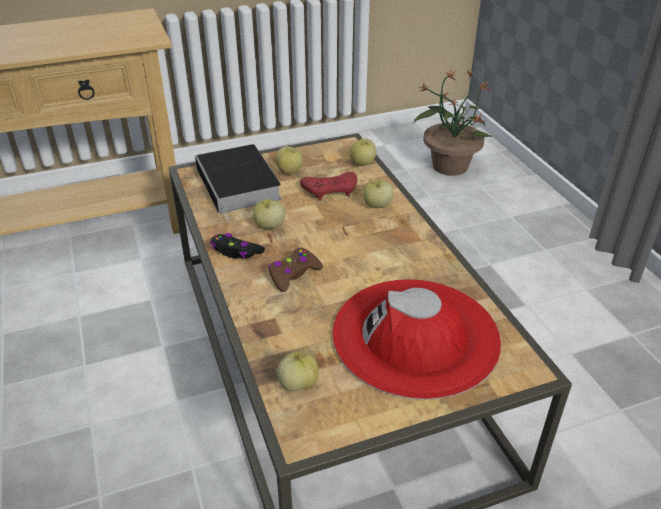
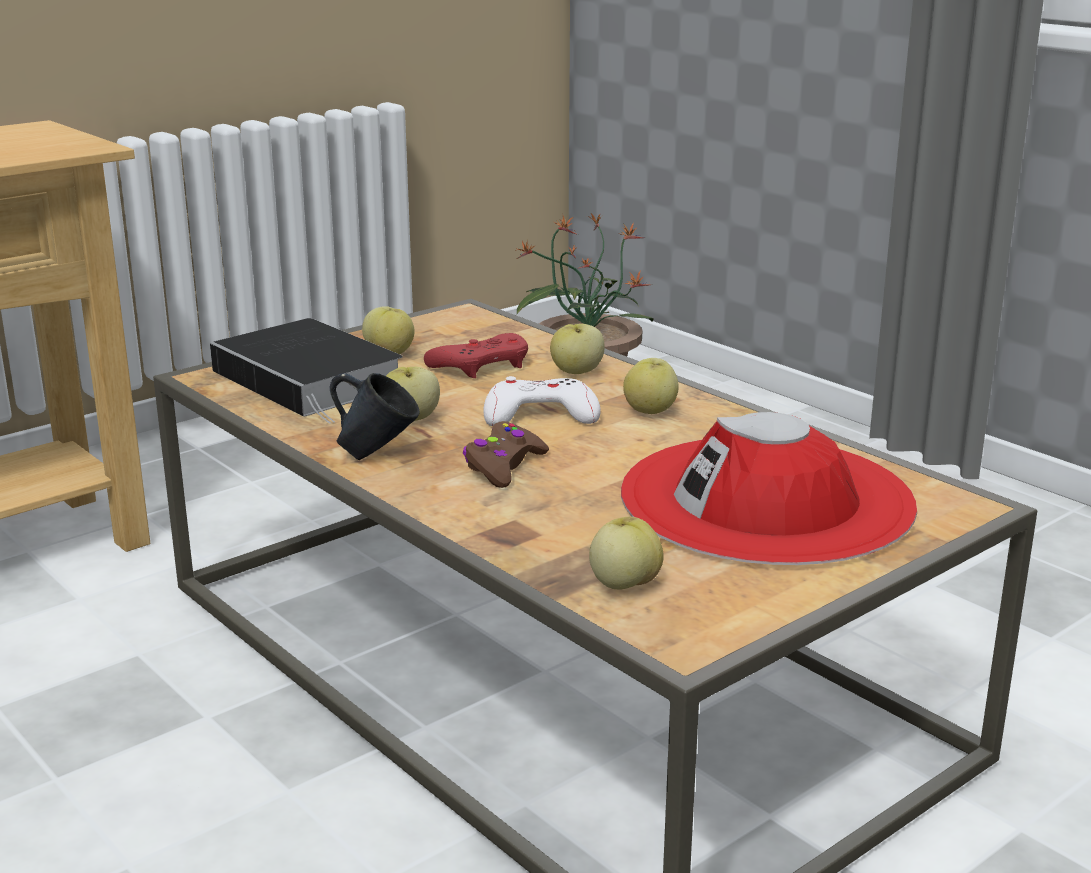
camera: 20 degrees left, 15 degrees down
black game controller [210,233,265,259] -> blue mug [330,373,420,460]
apple [350,139,376,166] -> apple moved to [623,358,679,414]
none -> white game controller [484,376,600,426]

